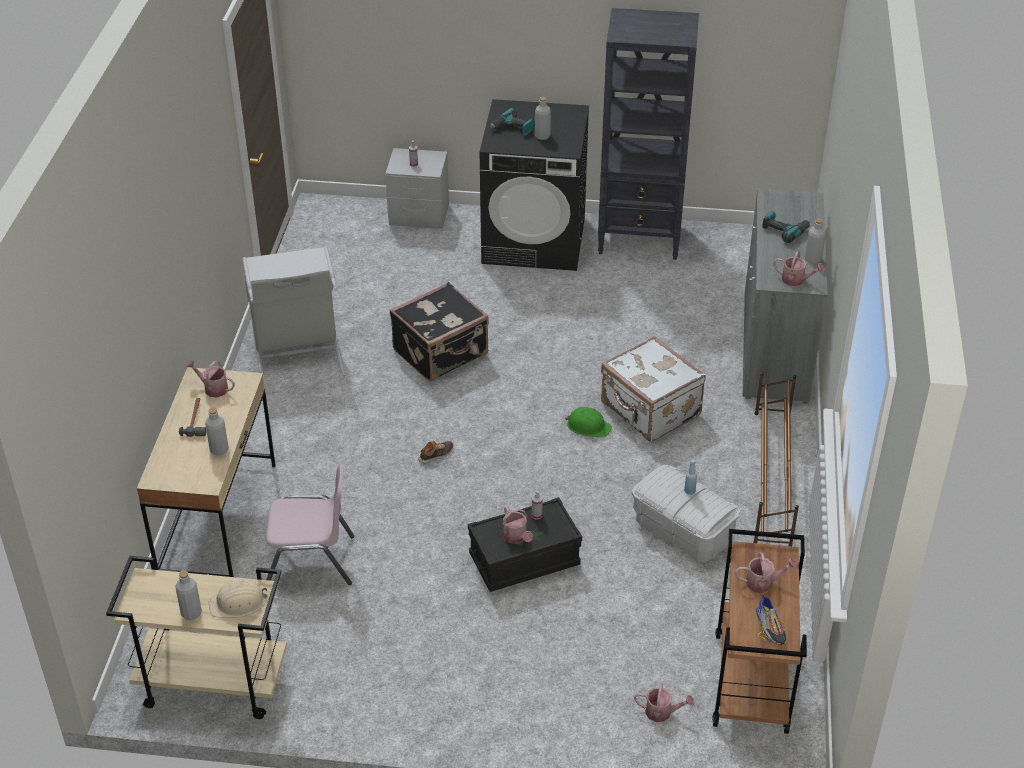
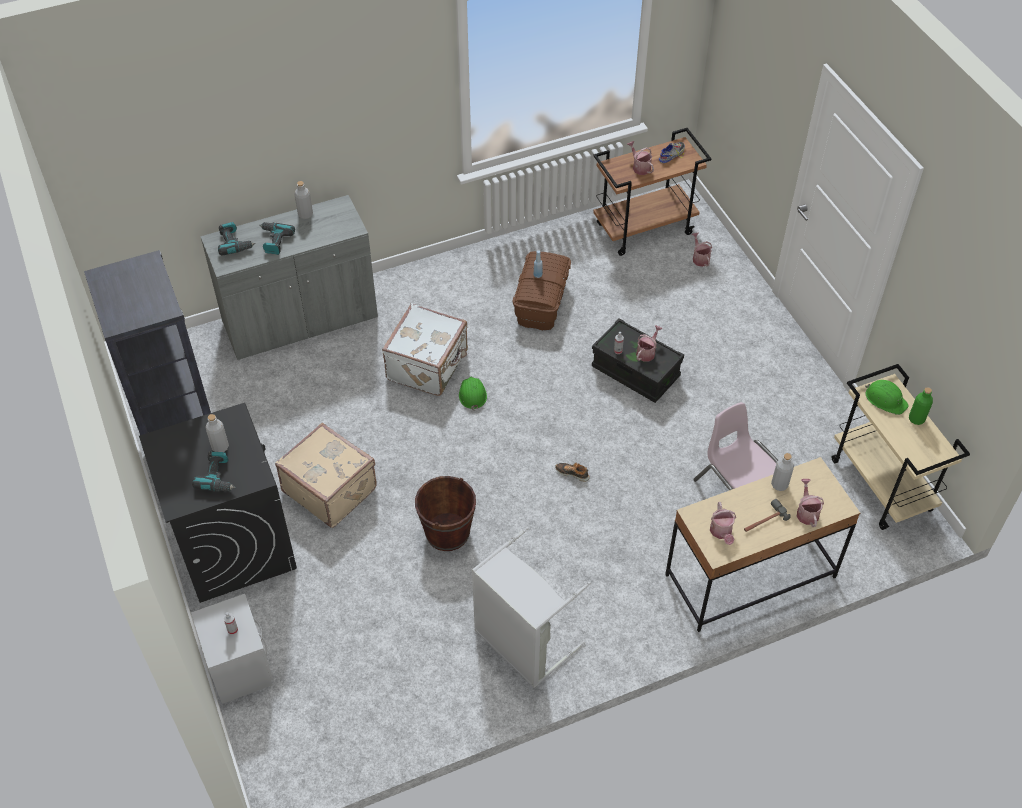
camera: 120 degrees left, 10 degrees up
grey bottle [175,570,202,620] -> green bottle [909,387,933,425]
beige hard hat [209,579,267,618] -> green hard hat [865,380,909,415]
black suitcase [389,282,489,381] -> brown bucket [415,476,476,551]
white storage box [631,465,741,563] -> brown storage box [512,251,571,330]
brown shoe rack [753,372,799,546] -> none
watering can [774,251,825,286] -> watering can moved to [797,479,824,527]
none -> power drill [218,222,256,256]
none -> beige suitcase [275,423,377,528]

